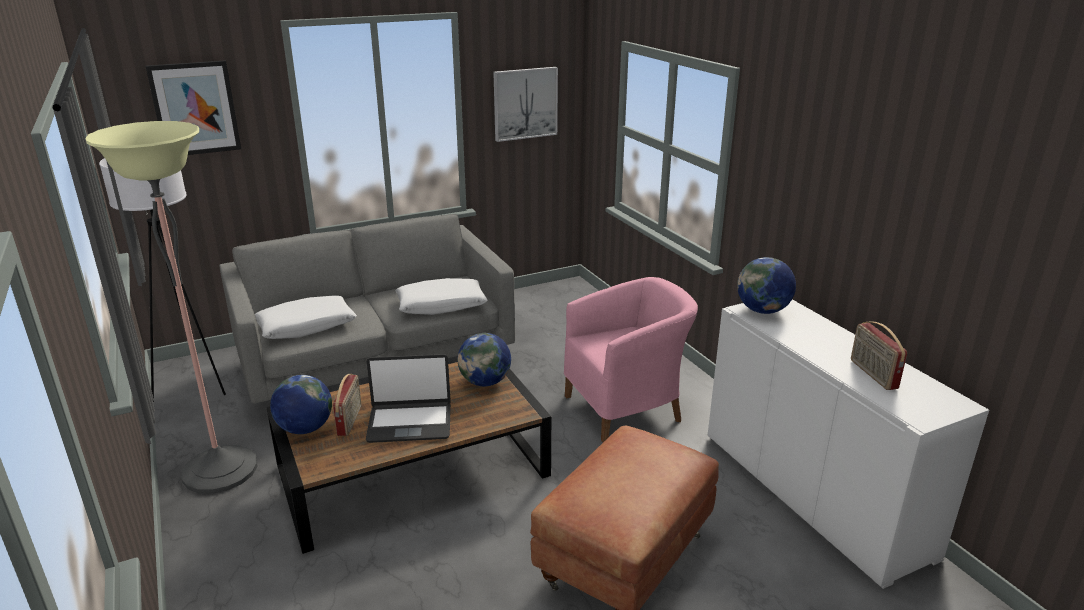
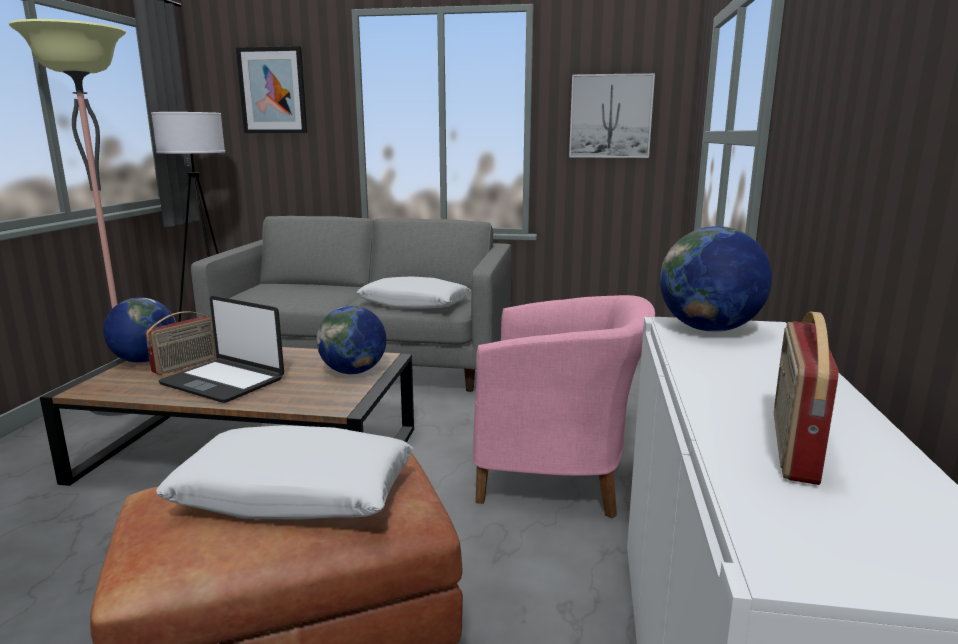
camera: 35 degrees right, 10 degrees down
white pillow [255,295,357,339] -> white pillow moved to [156,425,413,520]

